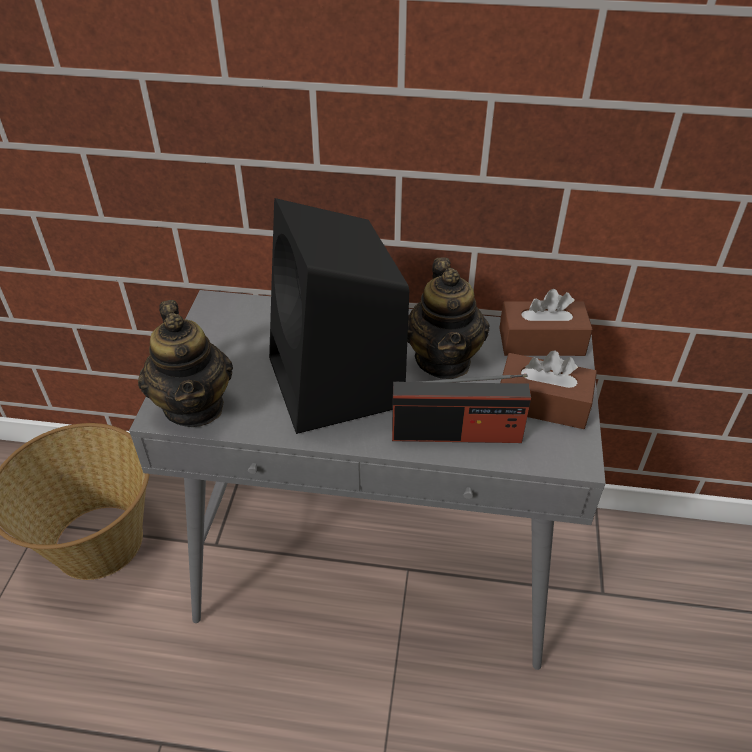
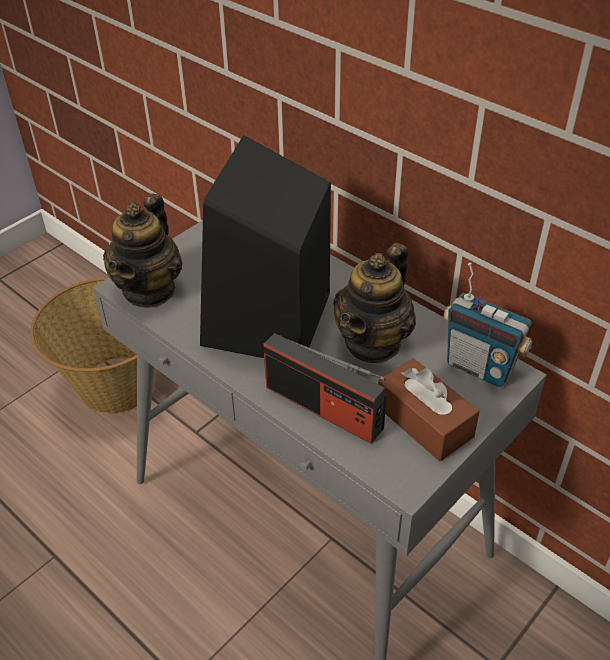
camera: 35 degrees right, 0 degrees up
brown tissue box [499,289,593,356] -> radio [443,263,533,387]

